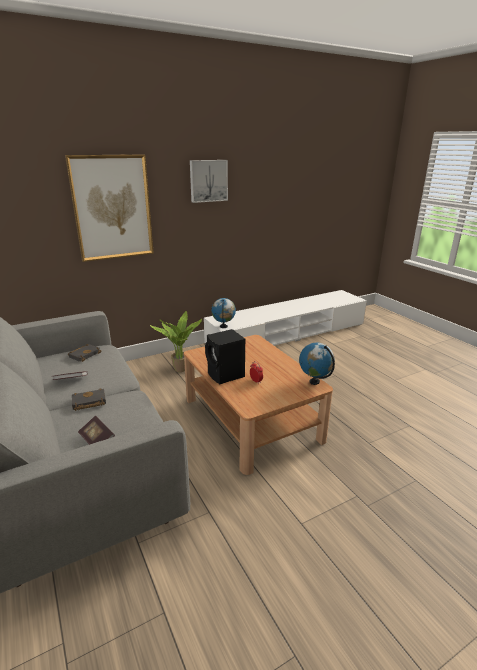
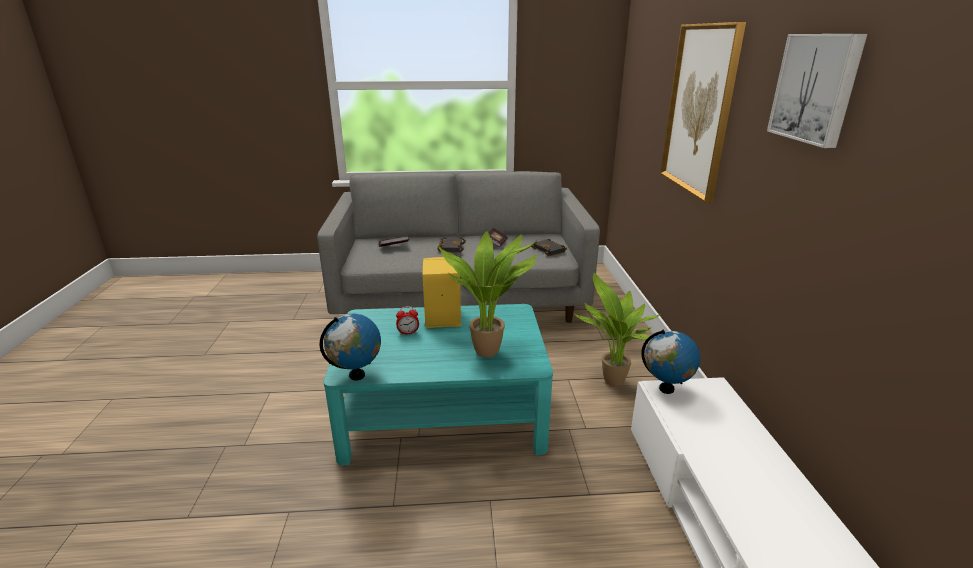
camera: 115 degrees right, 0 degrees up
brown coffee table [184,335,333,475] -> turquoise coffee table [323,304,553,465]
black speaker [205,329,245,384] -> yellow speaker [422,257,461,328]
none -> potted plant [439,231,539,358]

